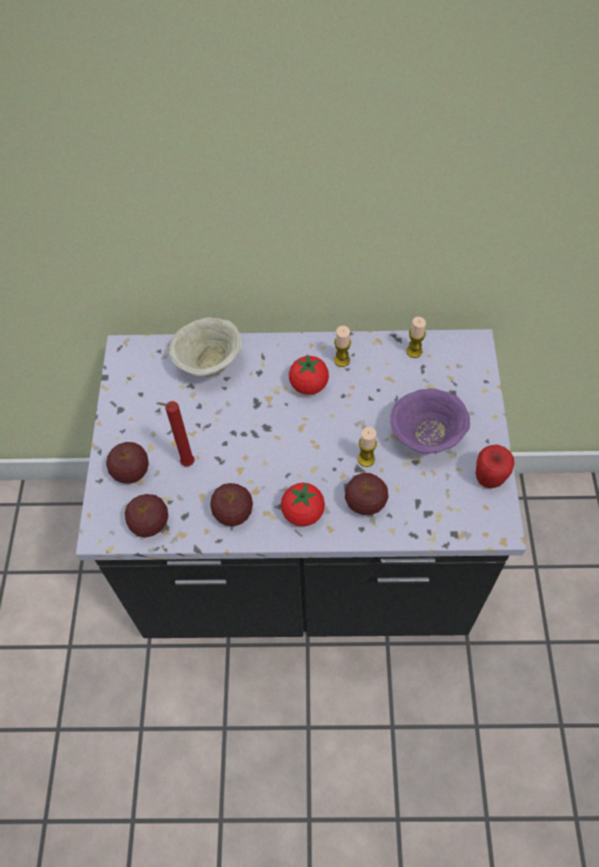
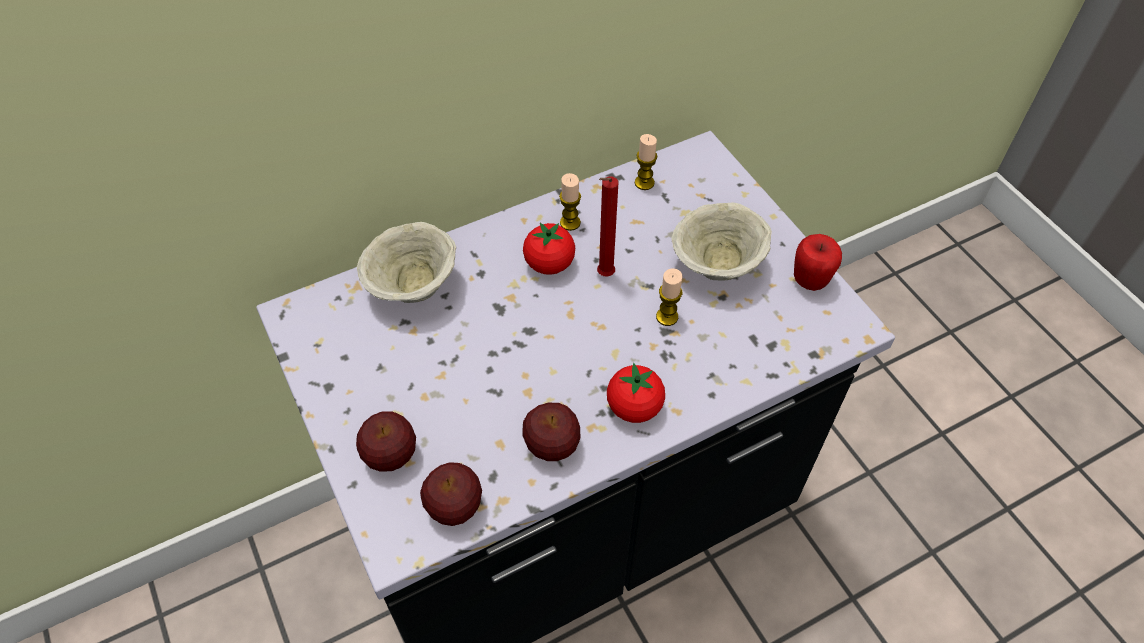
camera: 30 degrees left, 5 degrees down
red candle [156,401,195,466] -> red candle moved to [597,176,619,276]
apple [345,473,388,515] -> none
purple bowl [390,388,470,454] -> beige bowl [671,203,772,281]

